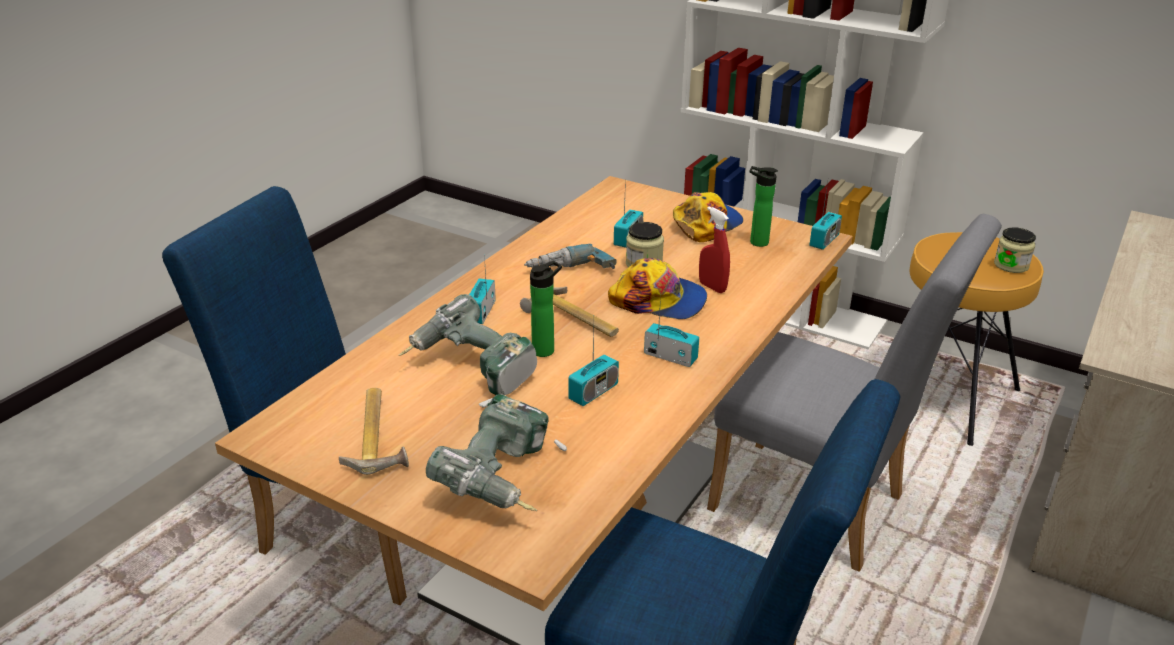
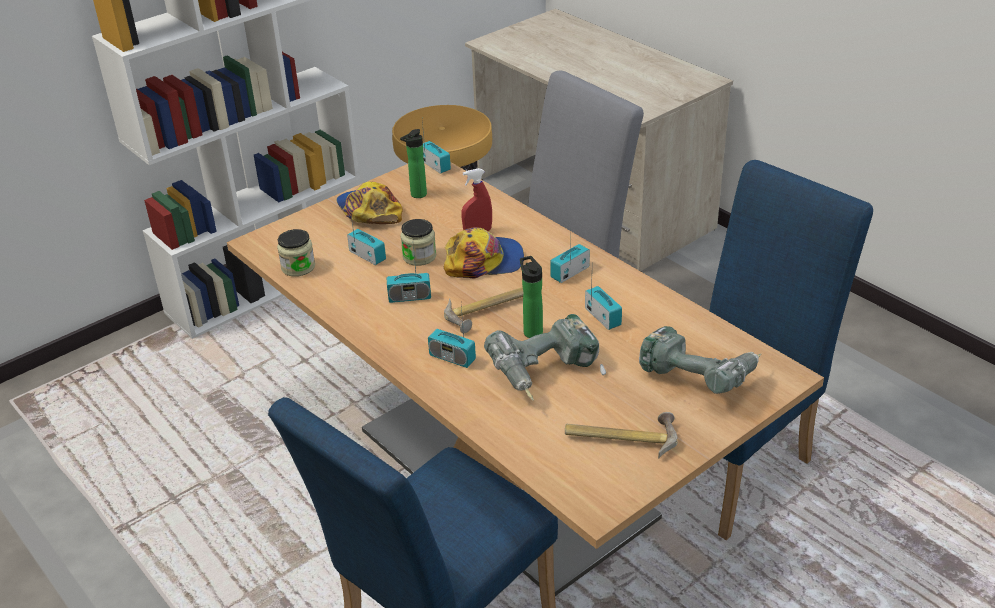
camera: 70 degrees left, 5 degrees up
power drill [524,244,617,269] -> radio [387,247,431,303]
cap [608,258,707,319] -> cap turned 45 degrees clockwise [444,227,524,278]
jar [994,227,1036,273] -> jar moved to [277,229,315,277]

